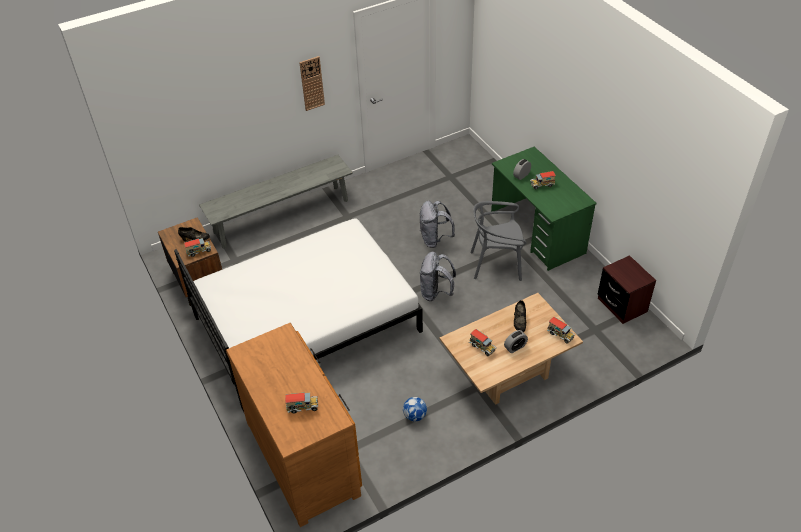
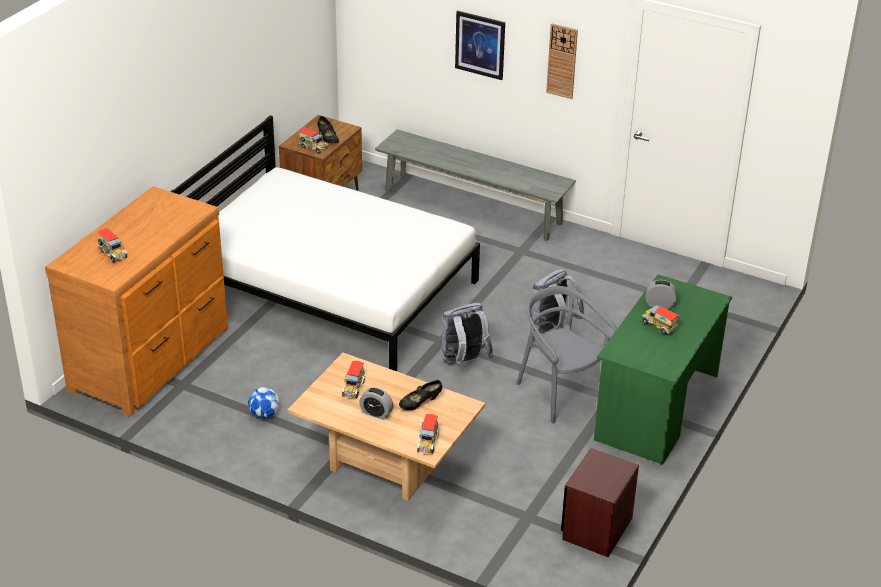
camera: 55 degrees right, 10 degrees down
none -> picture [455,11,505,80]

